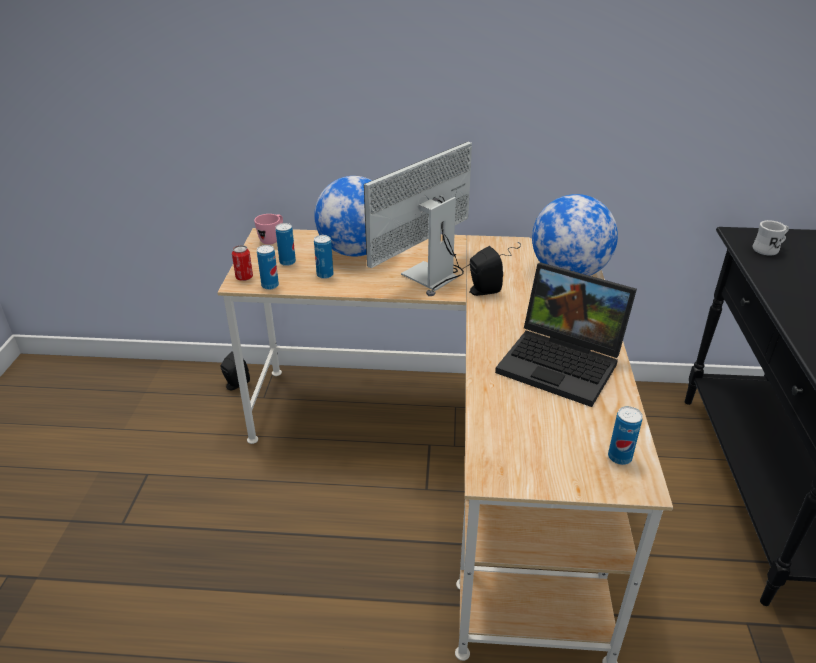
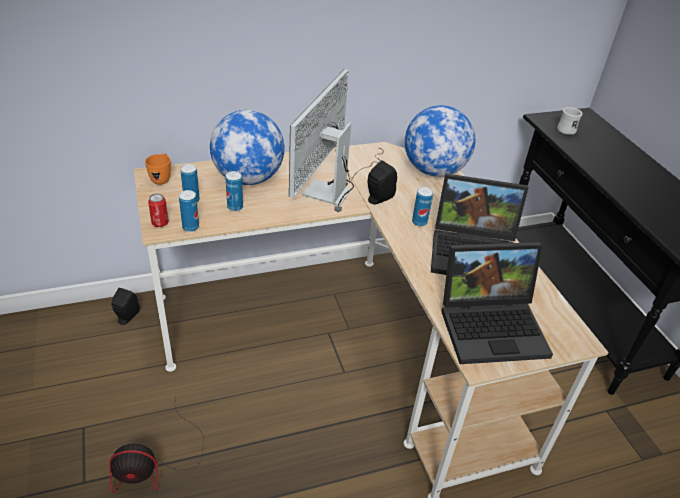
camera: 25 degrees left, 5 degrees up
pink mug [254,214,283,245] -> orange mug [145,153,171,185]
can [608,406,643,465] -> can moved to [412,187,433,227]
none -> fan [109,396,204,493]
none -> laptop [441,242,553,364]

